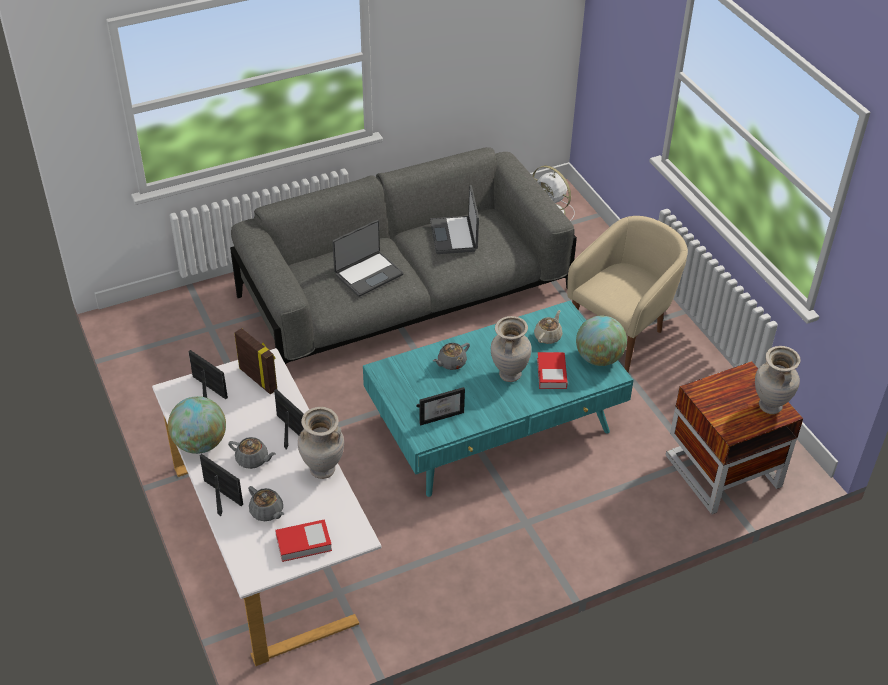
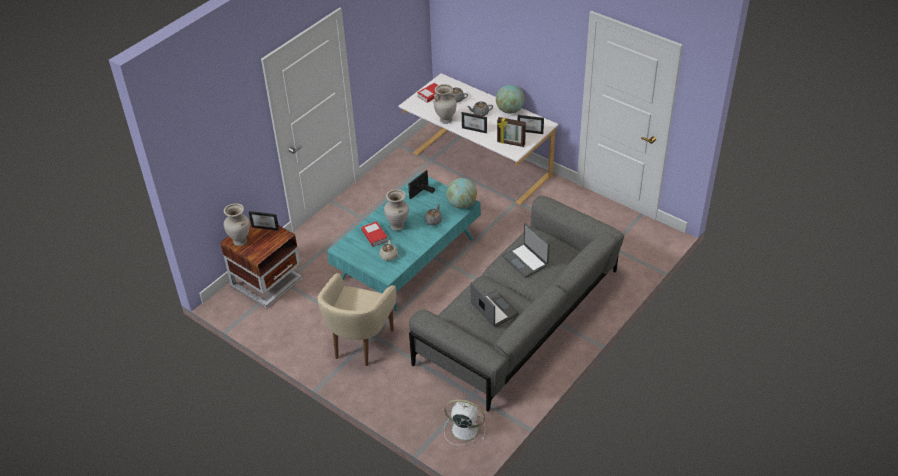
camera: 155 degrees right, 0 degrees up
picture frame [200,454,243,516] -> picture frame moved to [249,211,279,231]
laptop [332,220,404,297] -> laptop turned 60 degrees counterclockwise [502,223,549,278]
globe [576,316,627,366] -> globe moved to [446,178,477,209]

